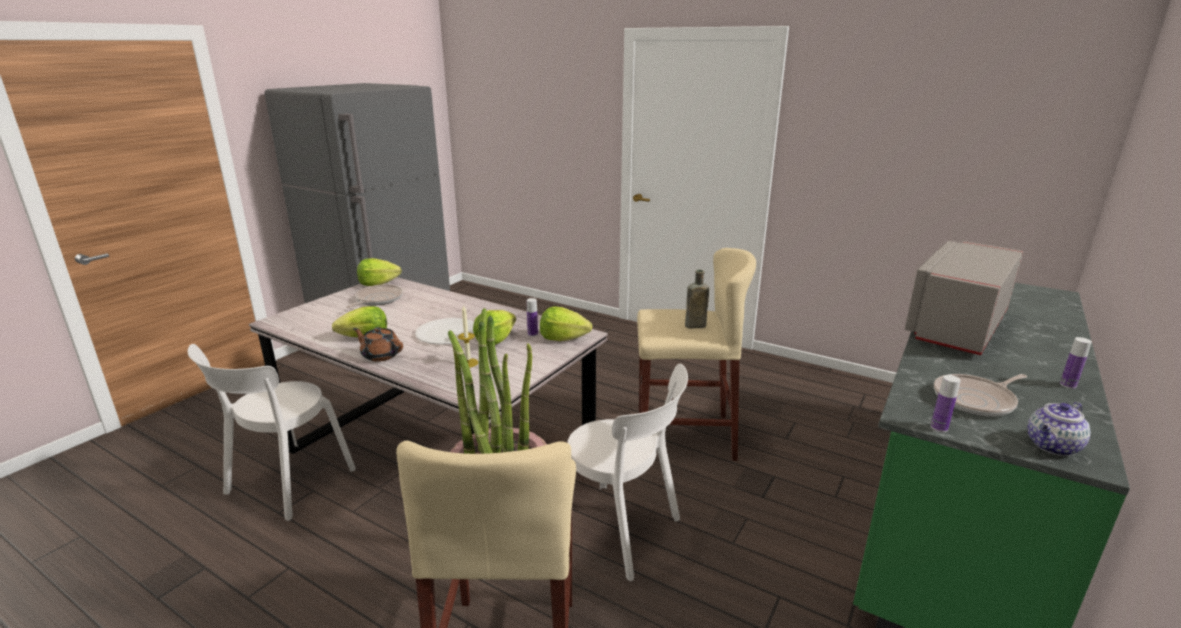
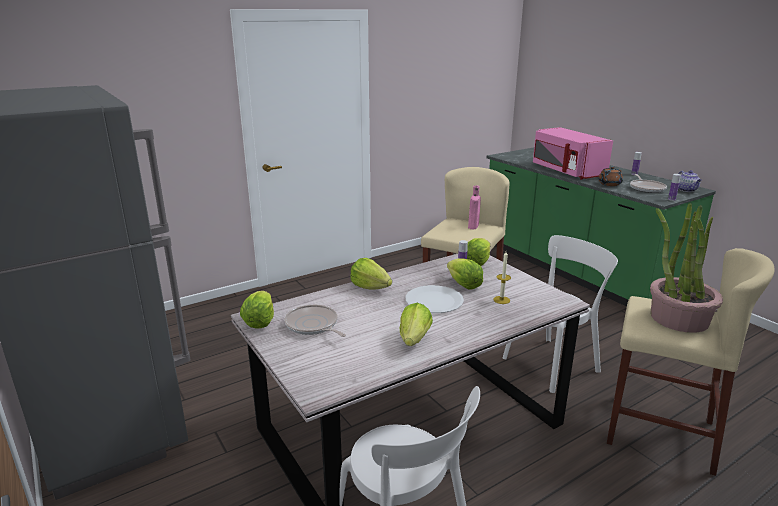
camera: 65 degrees left, 0 degrees up
brown teapot [353,327,403,362] -> brown teapot moved to [598,166,623,186]
brown bottle [685,270,709,328] -> pink bottle [468,185,481,230]
grey microwave [905,241,1024,355] -> pink microwave [533,127,613,179]
none -> lettuce [350,258,392,290]

